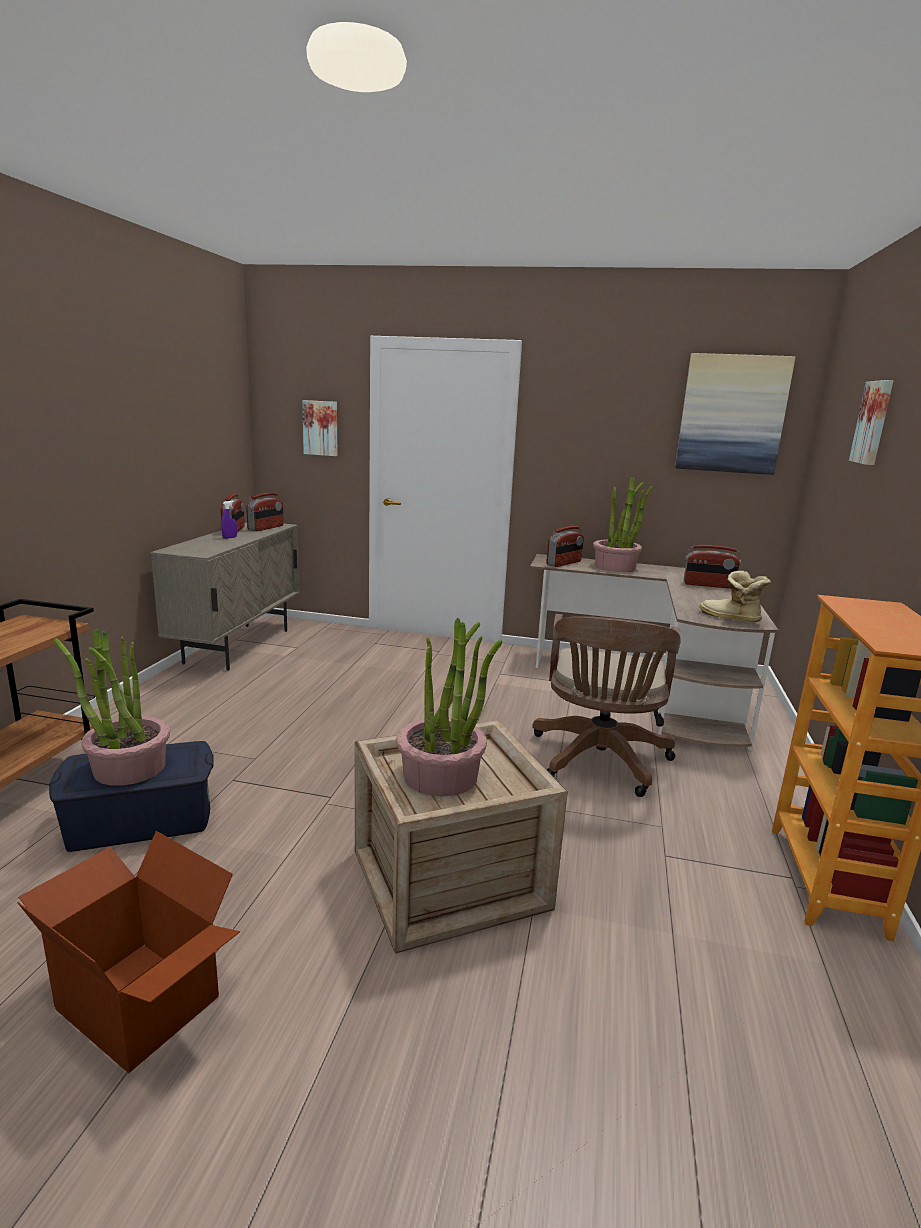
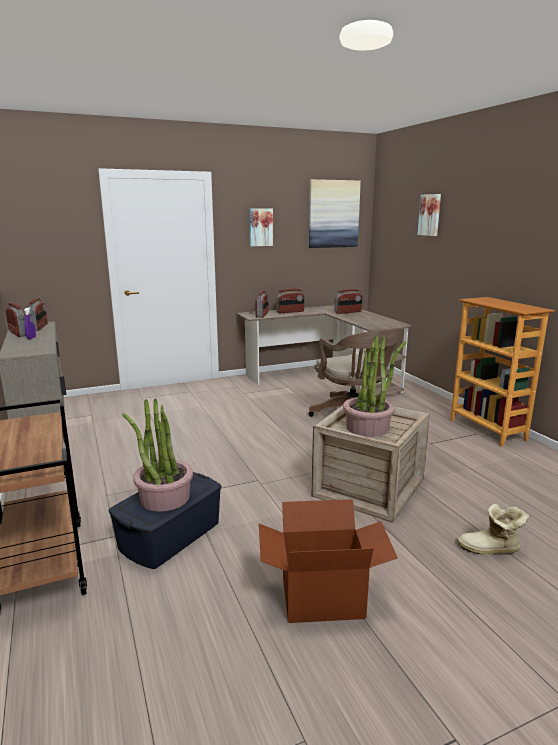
camera: 35 degrees left, 0 degrees up
picture [302,400,337,456] -> picture moved to [249,208,273,247]
potted plant [593,477,653,572] -> radio [276,289,305,313]
boot [699,571,771,622] -> boot moved to [457,504,529,554]

